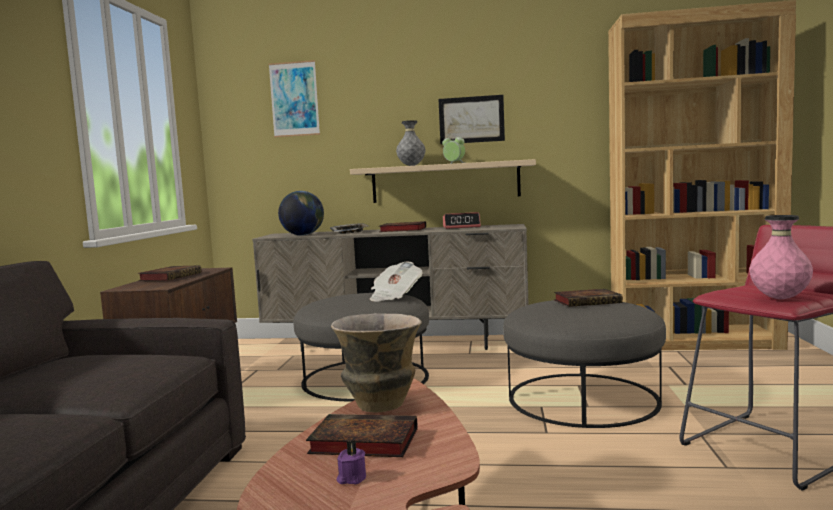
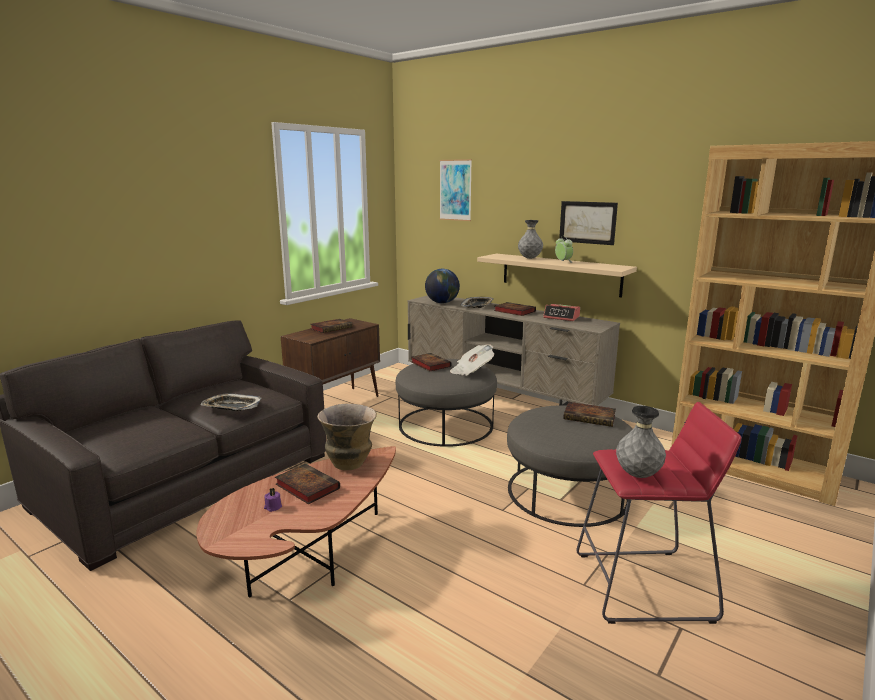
camera: 30 degrees right, 10 degrees up
pink vase [749,215,813,299] -> grey vase [616,406,666,478]
none -> tray [201,393,262,411]
none -> book [411,353,451,371]

